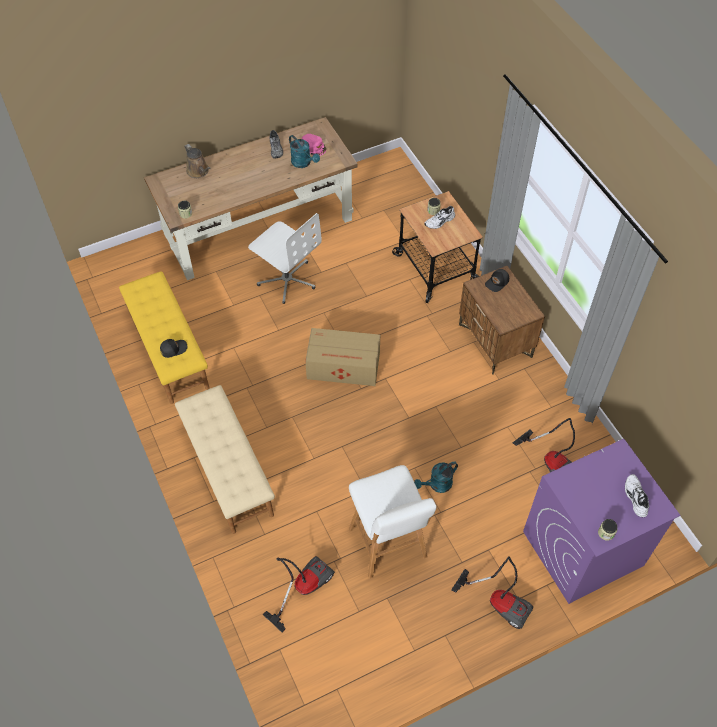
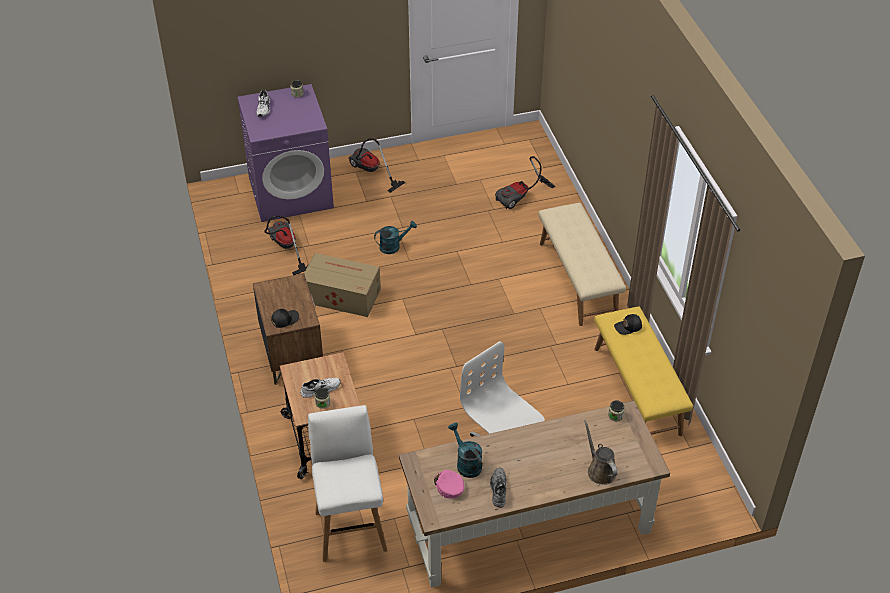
camera: 170 degrees left, 10 degrees down
cardboard box [305,328,380,386] -> cardboard box moved to [304,253,381,317]
white stool [349,465,436,579] -> white stool moved to [308,405,388,562]

